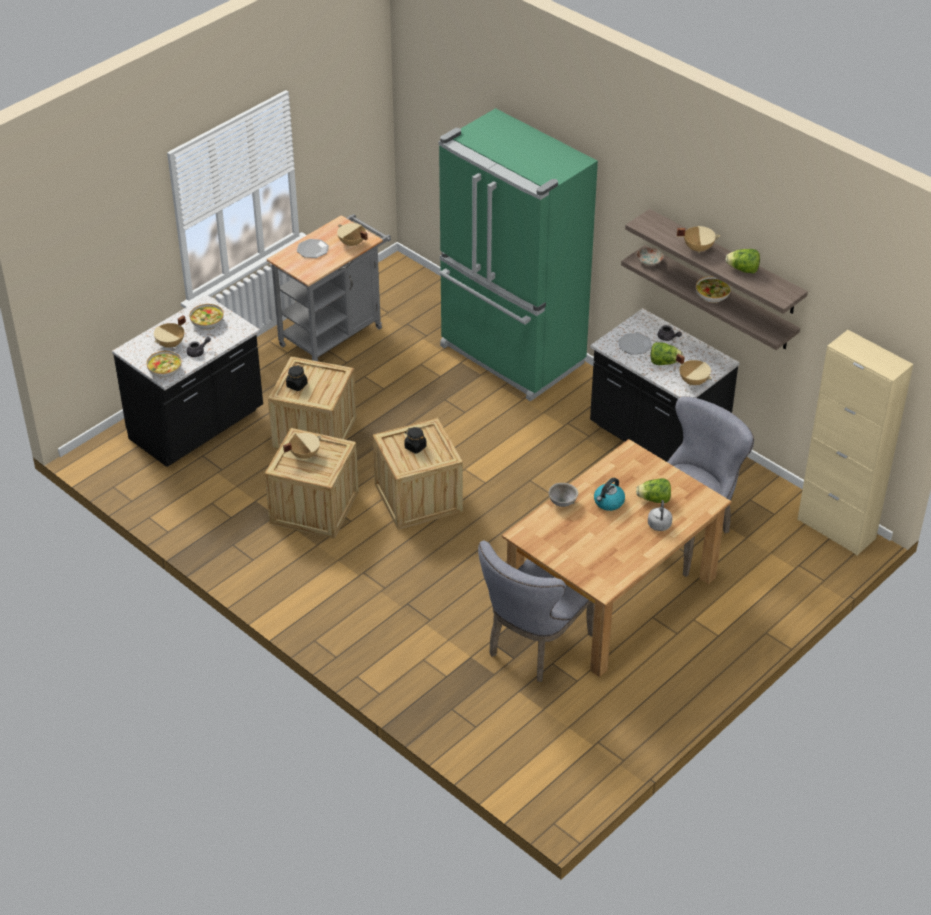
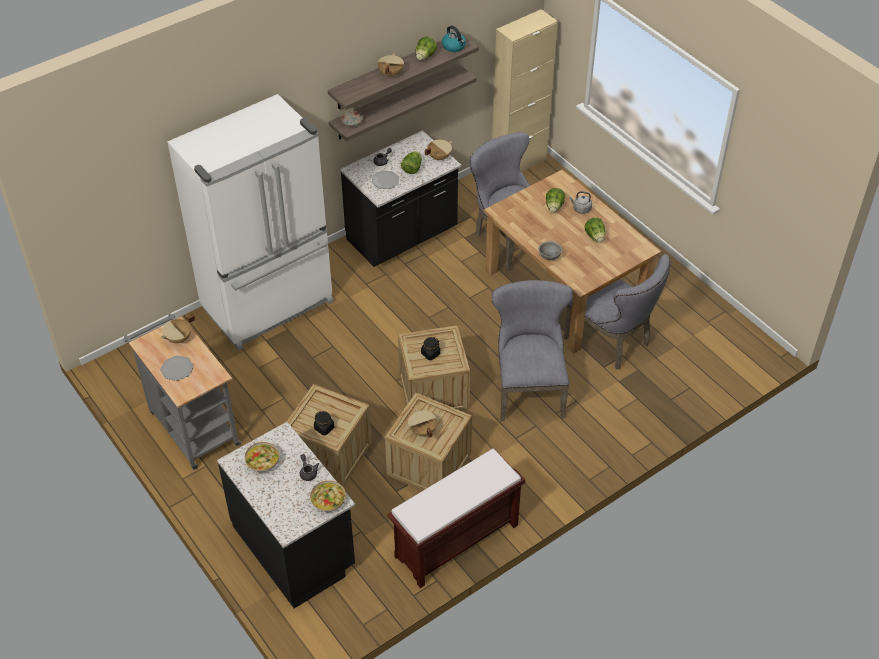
camera: 80 degrees left, 5 degrees up
beige cooking pot [154,315,186,348] -> none
green fridge [439,108,598,402] -> white fridge [167,94,333,351]
kettle [594,478,625,511] -> kettle moved to [442,26,466,52]
bowl [696,276,731,303] -> none
none -> brown bench [387,449,525,588]
none -> grey chair [491,280,573,421]
none -> lettuce [585,218,605,243]

